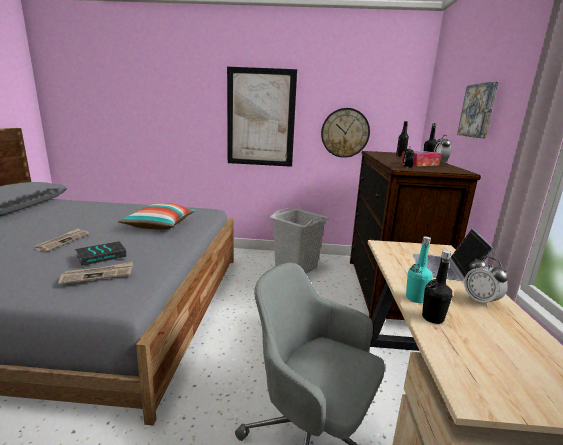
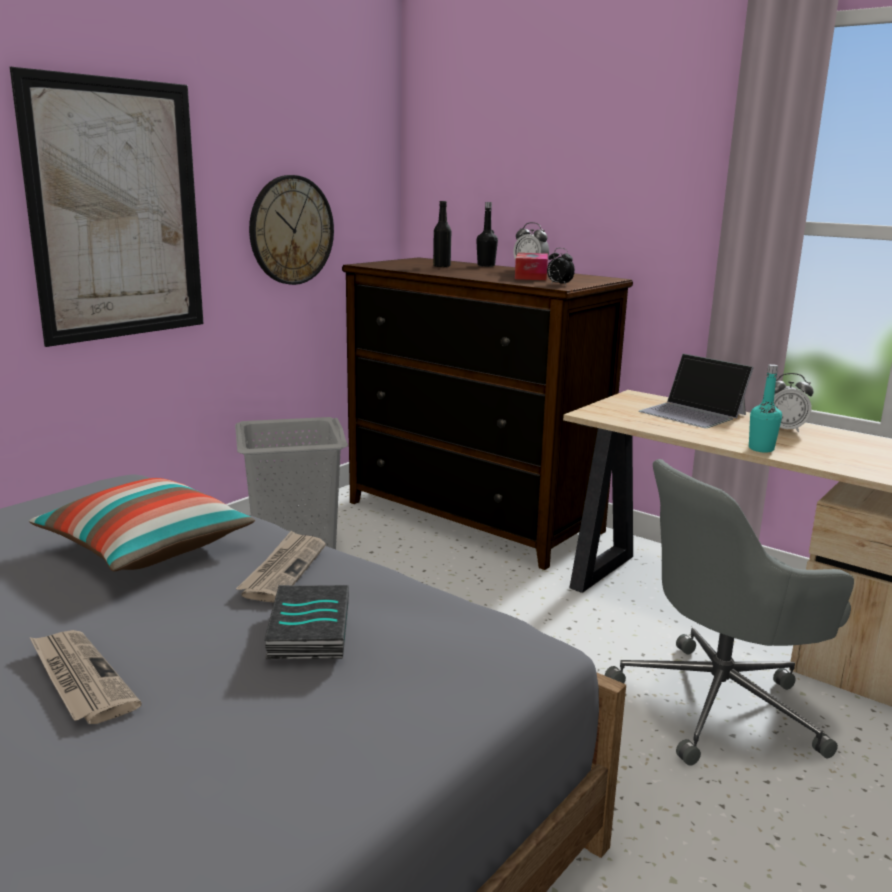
camera: 55 degrees left, 0 degrees up
newspaper [58,262,133,284] -> newspaper moved to [236,531,326,603]
black bottle [422,250,452,324] -> none
picture [457,81,498,138] -> none

